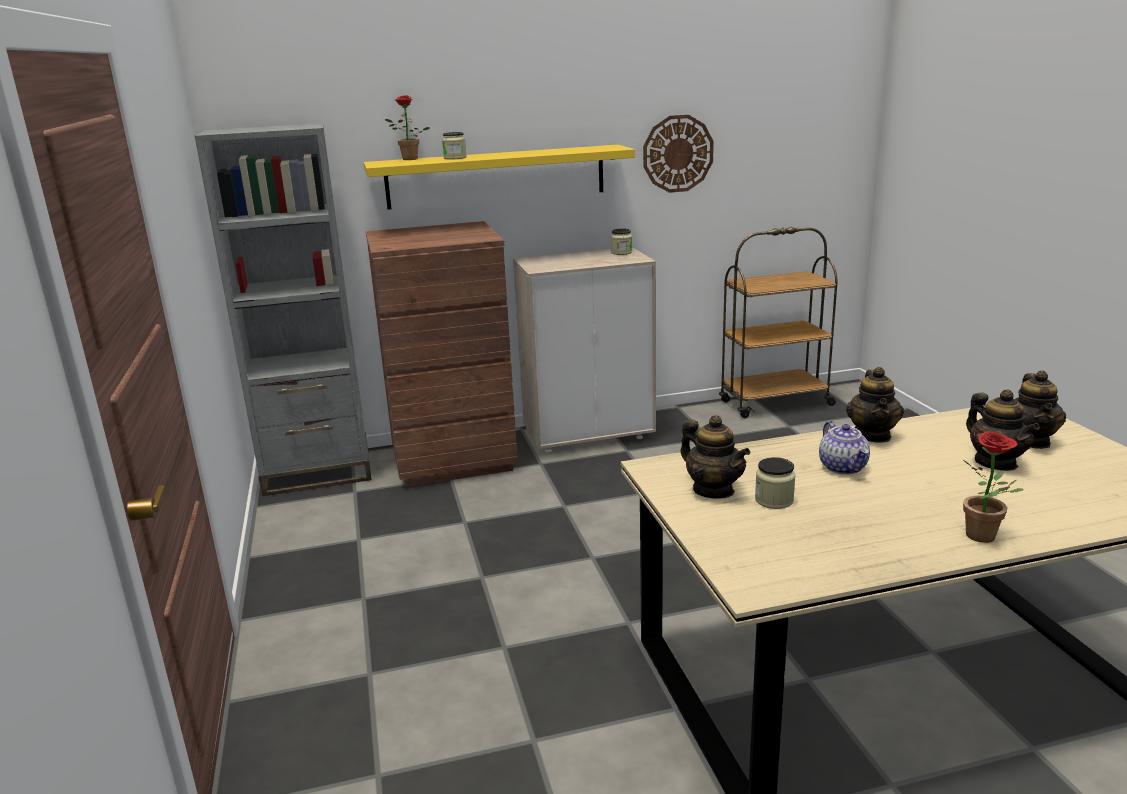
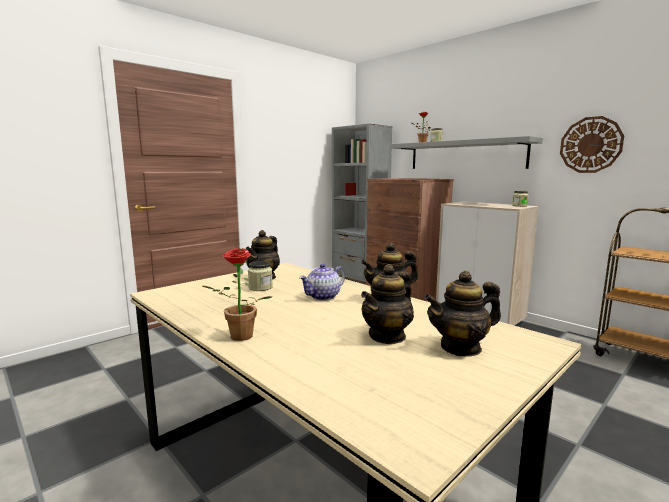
camera: 60 degrees right, 10 degrees down
yellow shelf [364,145,635,210] -> grey shelf [391,136,543,169]

